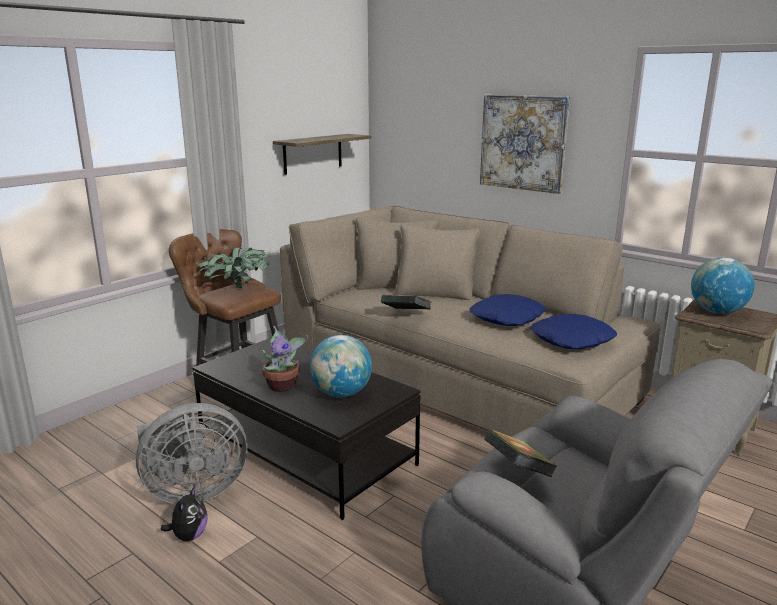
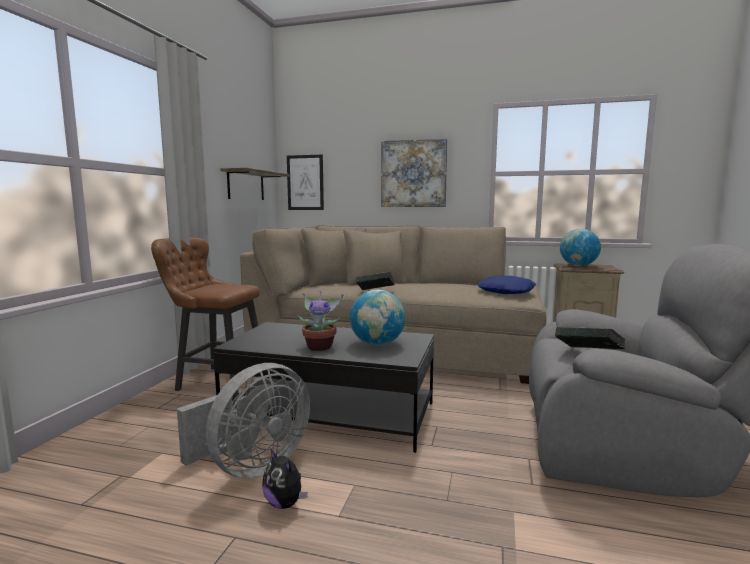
camera: 25 degrees left, 10 degrees down
plush toy [161,486,207,541] -> plush toy turned 150 degrees clockwise [262,450,308,509]
potted plant [198,248,269,288] -> none
blue pillow [469,294,546,326] -> none
none -> picture [287,155,324,210]

